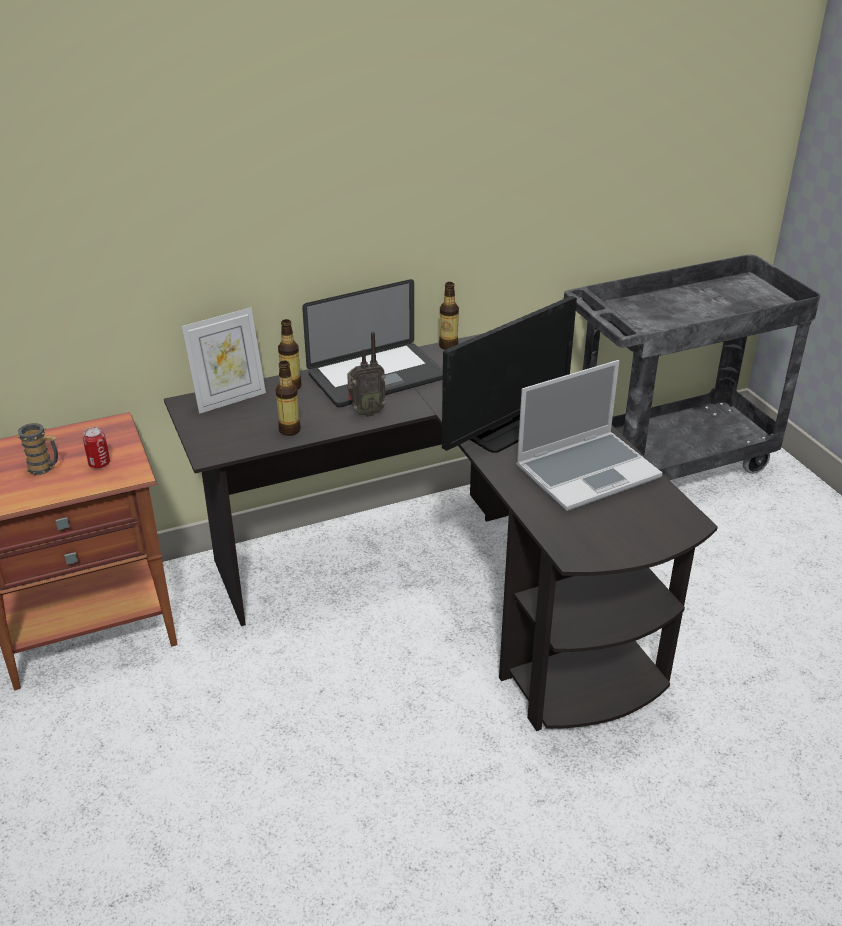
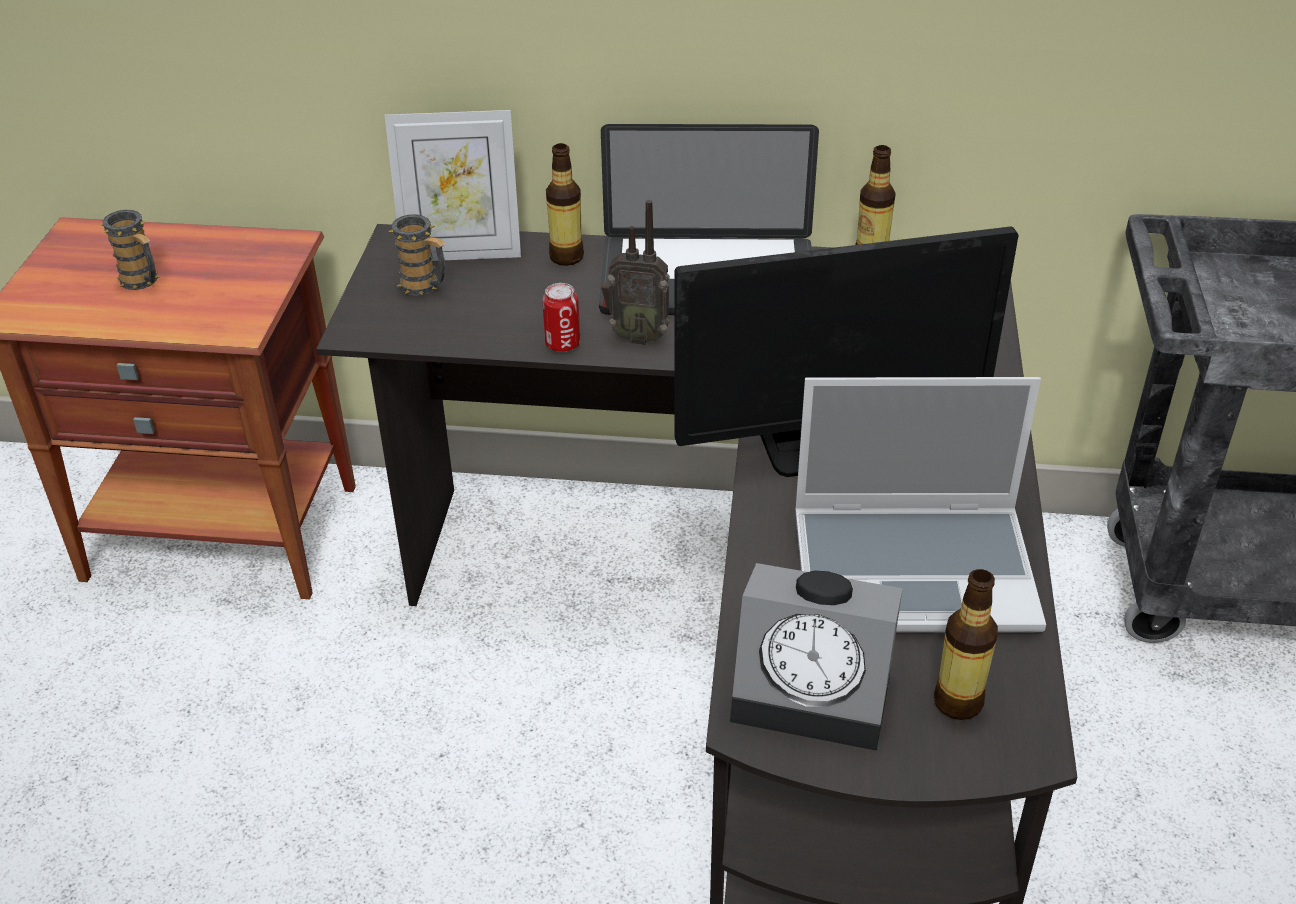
camera: 30 degrees right, 5 degrees up
can [83,427,110,469] -> can moved to [542,283,580,352]
bottle [276,361,301,436] -> bottle moved to [933,569,998,720]
none -> mug [388,214,446,296]
none -> alarm clock [730,563,903,751]

